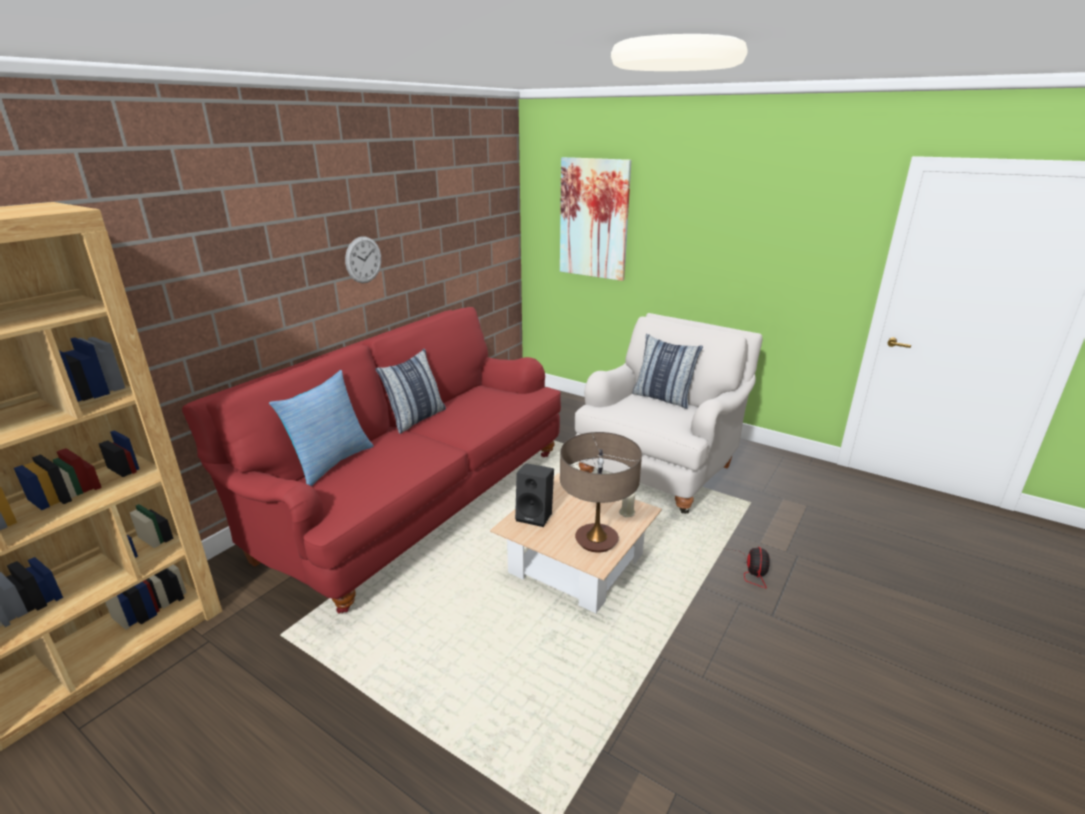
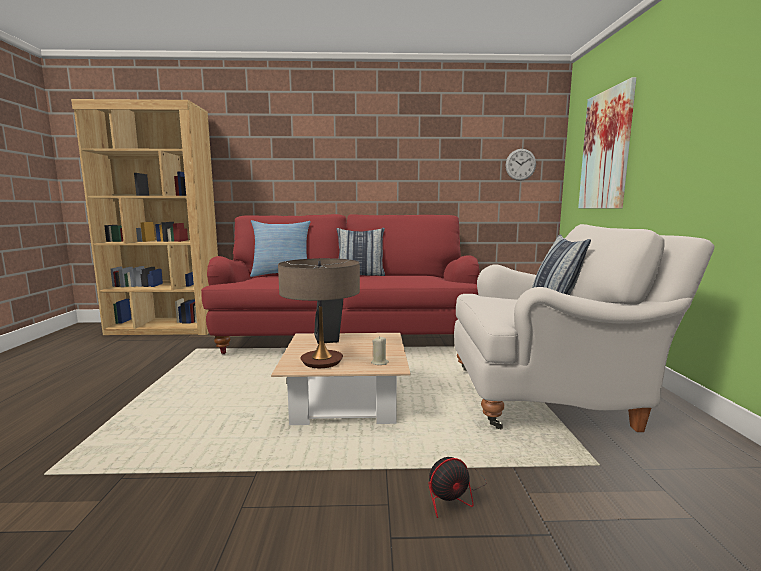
camera: 55 degrees right, 15 degrees down
wall clock [345,237,381,283] -> wall clock moved to [506,149,536,181]

